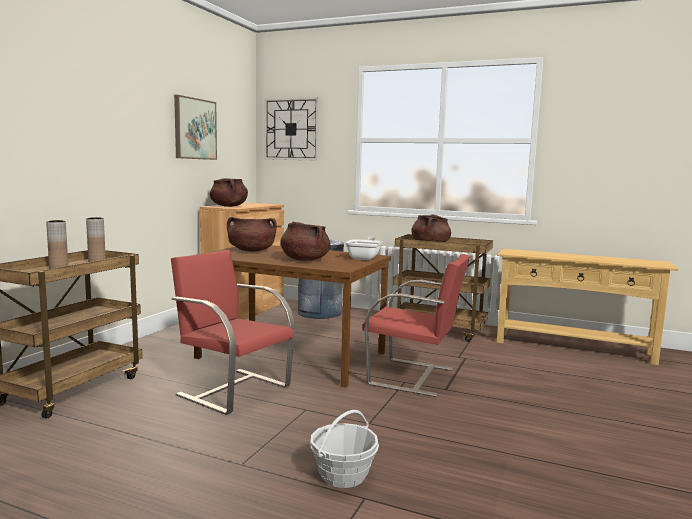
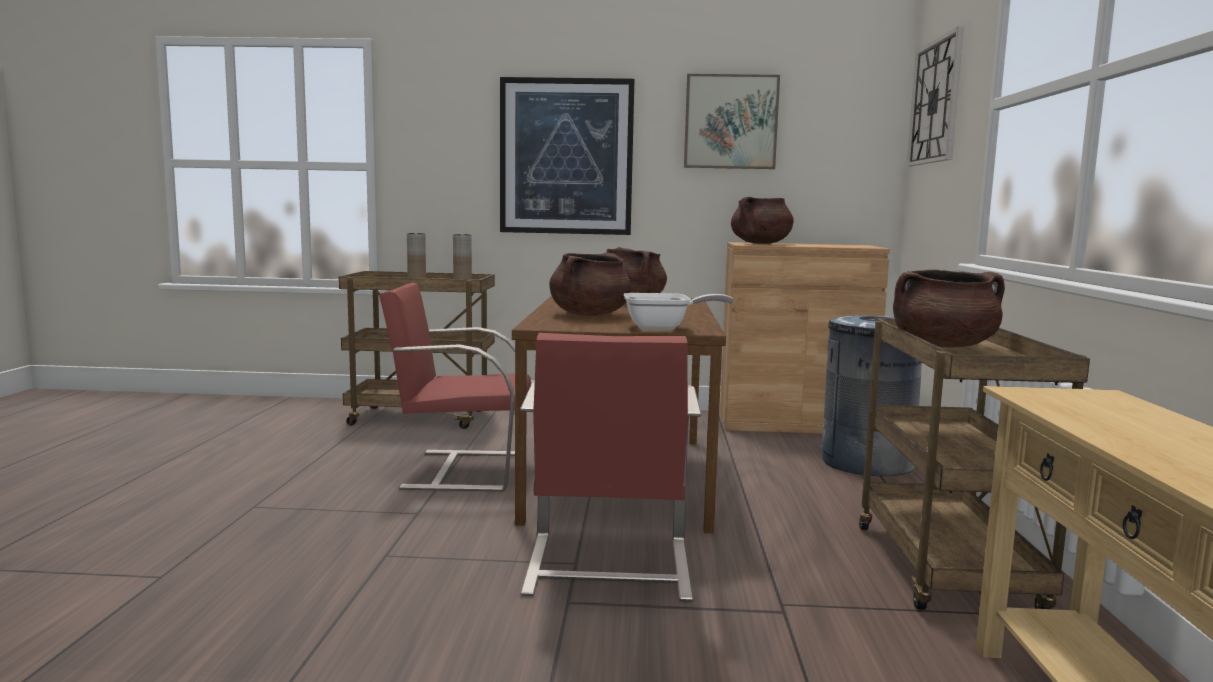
camera: 70 degrees right, 0 degrees up
red chair [171,250,294,415] -> red chair turned 105 degrees counterclockwise [379,283,531,491]
basket [310,410,379,488] -> none
none -> picture [500,77,635,235]

